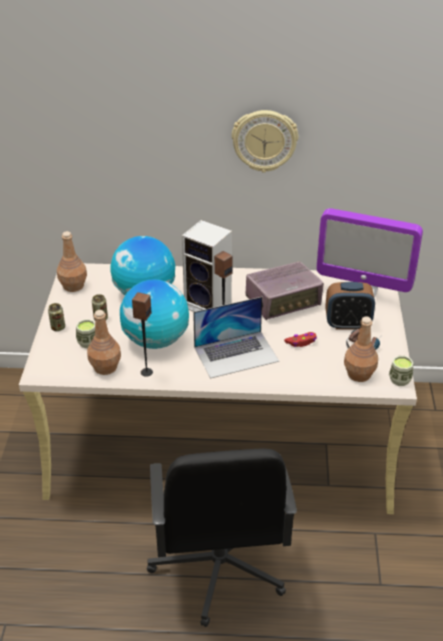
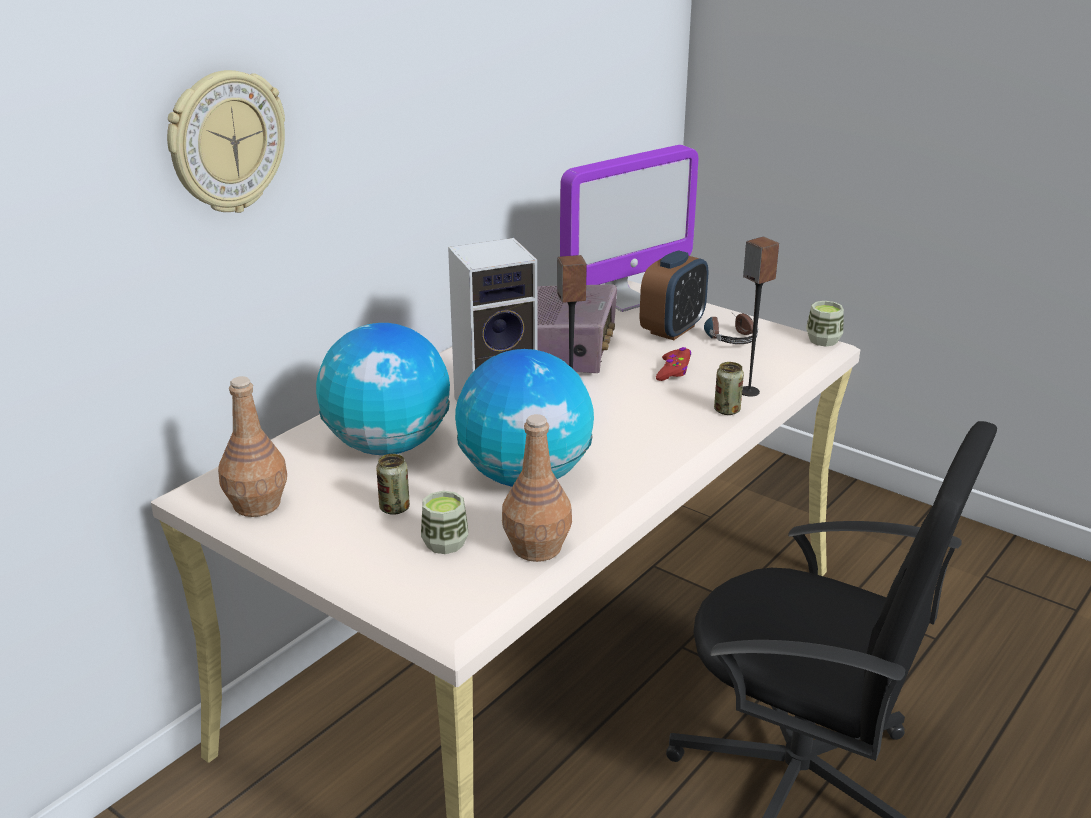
camera: 55 degrees left, 10 degrees down
can [48,303,65,331] -> can moved to [714,362,744,415]
speaker [132,292,153,377] -> speaker moved to [742,236,779,397]
laptop [193,297,279,378] -> none
wall clock [232,110,298,173] -> wall clock moved to [167,70,285,213]
brown bottle [344,316,378,382] -> none

